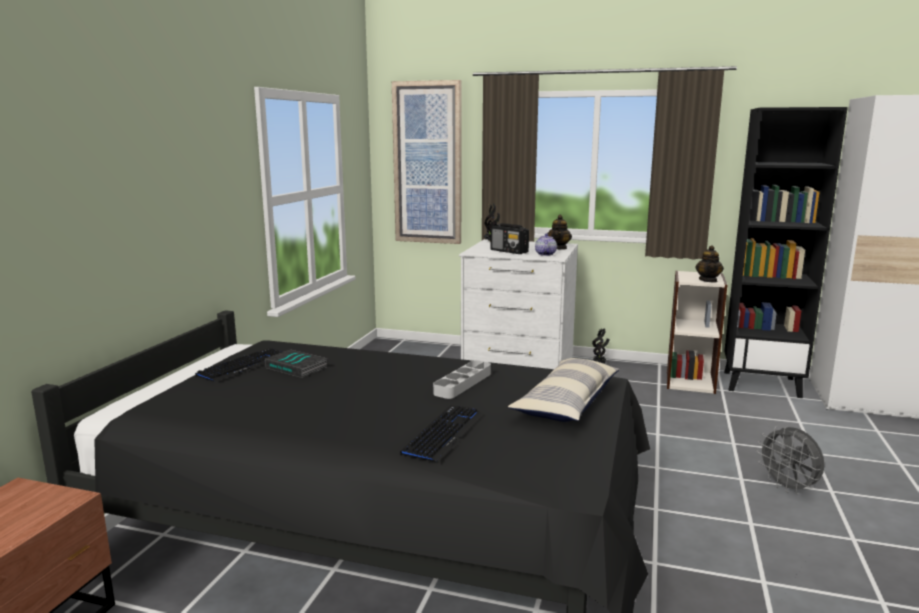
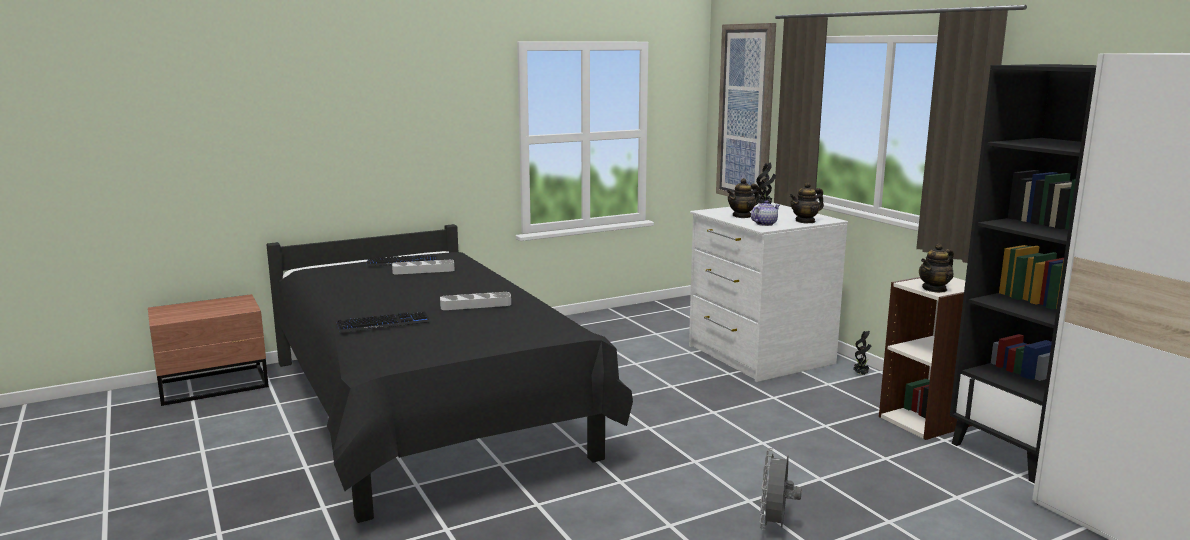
camera: 45 degrees right, 0 degrees up
book [265,349,328,378] -> grey tray [392,260,455,274]
radio [490,223,529,254] -> teapot [727,178,759,218]
pillow [508,358,619,422] -> none

